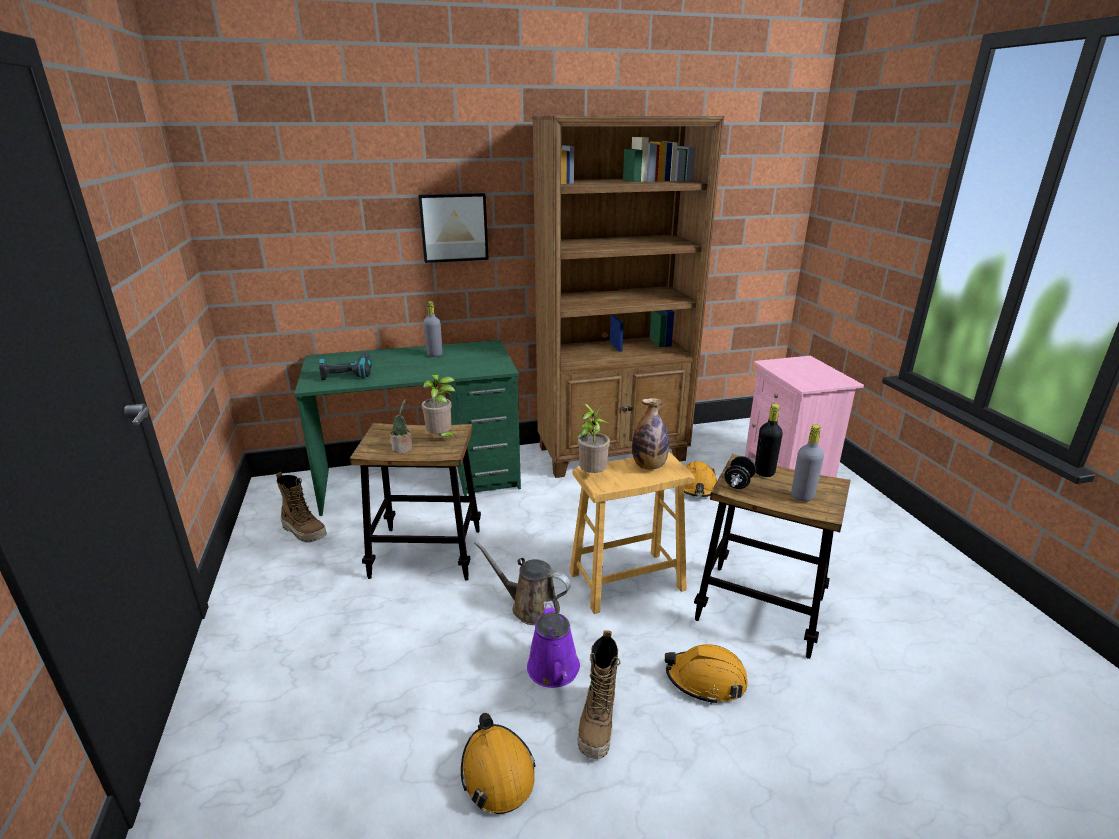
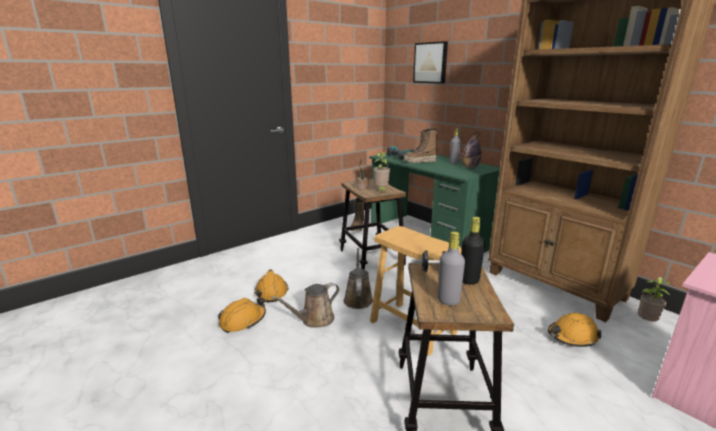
camera: 65 degrees right, 5 degrees down
picture [418,193,489,263] -> picture moved to [413,41,448,84]
purple watering can [527,601,580,688] -> brown watering can [271,283,339,328]
potted plant [577,404,610,473] -> potted plant moved to [638,277,671,322]
boot [578,630,620,759] -> boot moved to [403,127,438,163]
bottle [632,398,669,470] -> bottle moved to [462,131,481,168]
orange hard hat [665,644,748,704] -> orange hard hat moved to [254,270,288,302]

